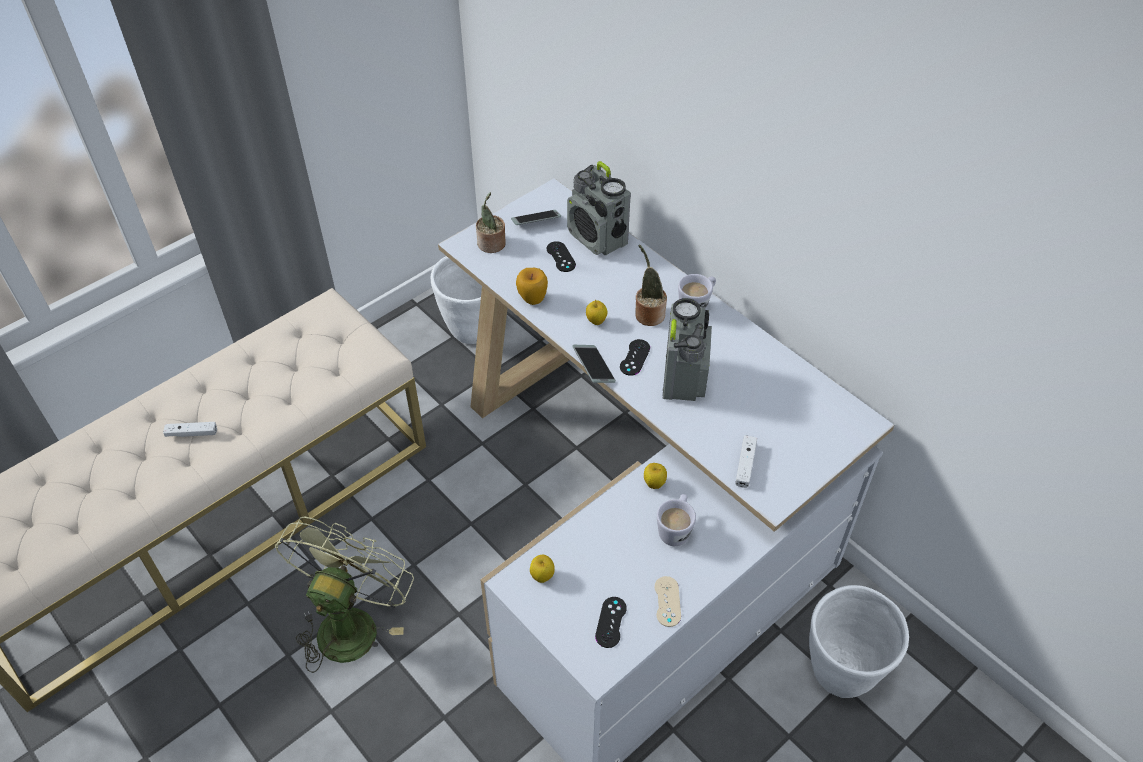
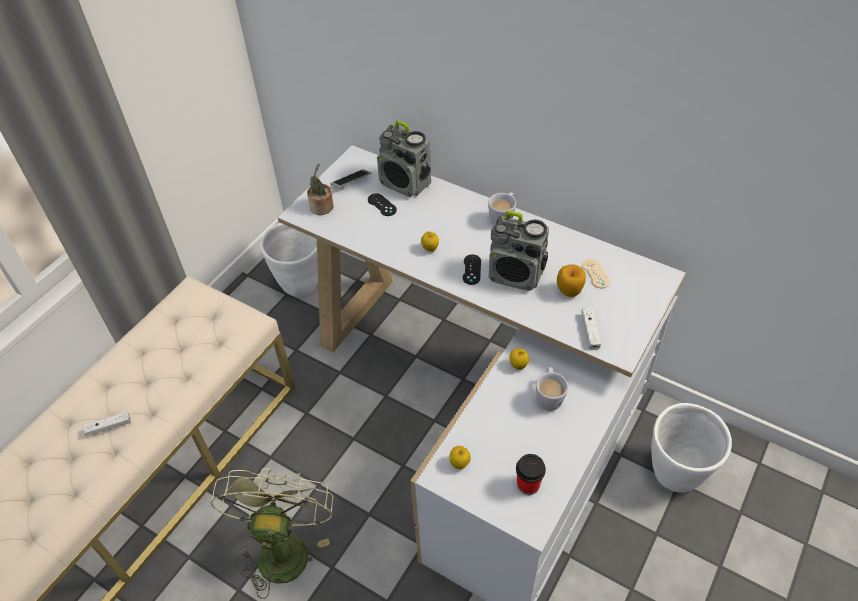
camera: 15 degrees left, 0 degrees up
apple [516,268,548,305] -> apple moved to [557,265,586,297]
phone [572,345,616,383] -> none
black game controller [595,597,627,648] -> cup [516,454,546,495]
potted plant [635,245,667,326] -> none
beige game controller [655,576,681,627] -> beige game controller moved to [582,259,610,289]
radio [662,298,712,401] -> radio turned 120 degrees clockwise [489,211,549,291]

